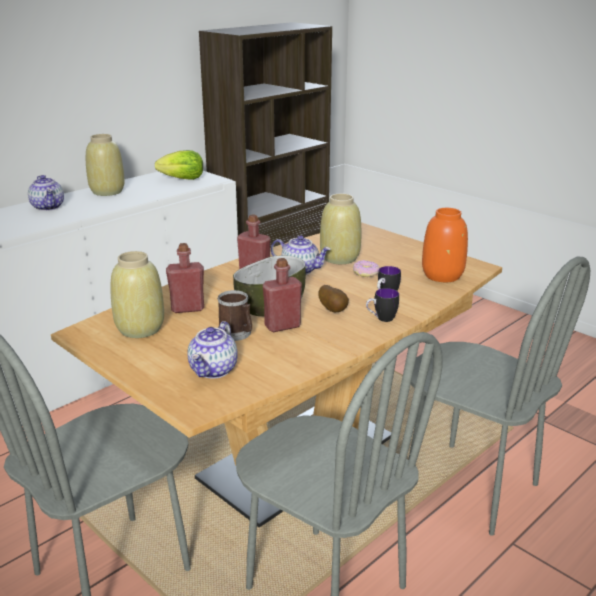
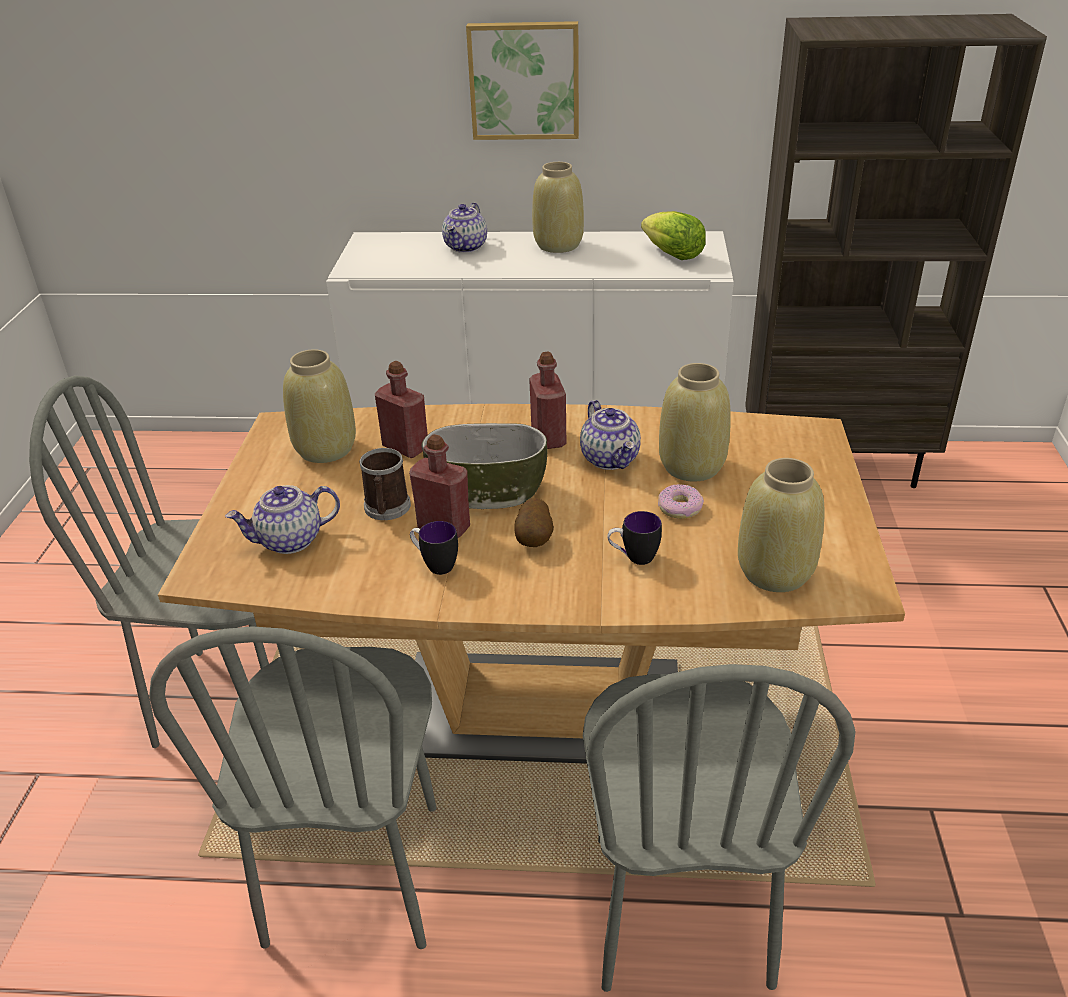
camera: 50 degrees right, 10 degrees up
mug [366,288,399,322] -> mug moved to [410,521,458,575]
orange vase [422,208,468,282] -> beige vase [738,458,825,592]
none -> picture [466,21,579,140]

